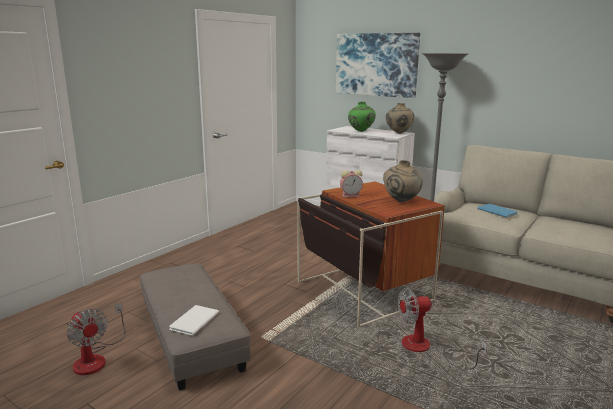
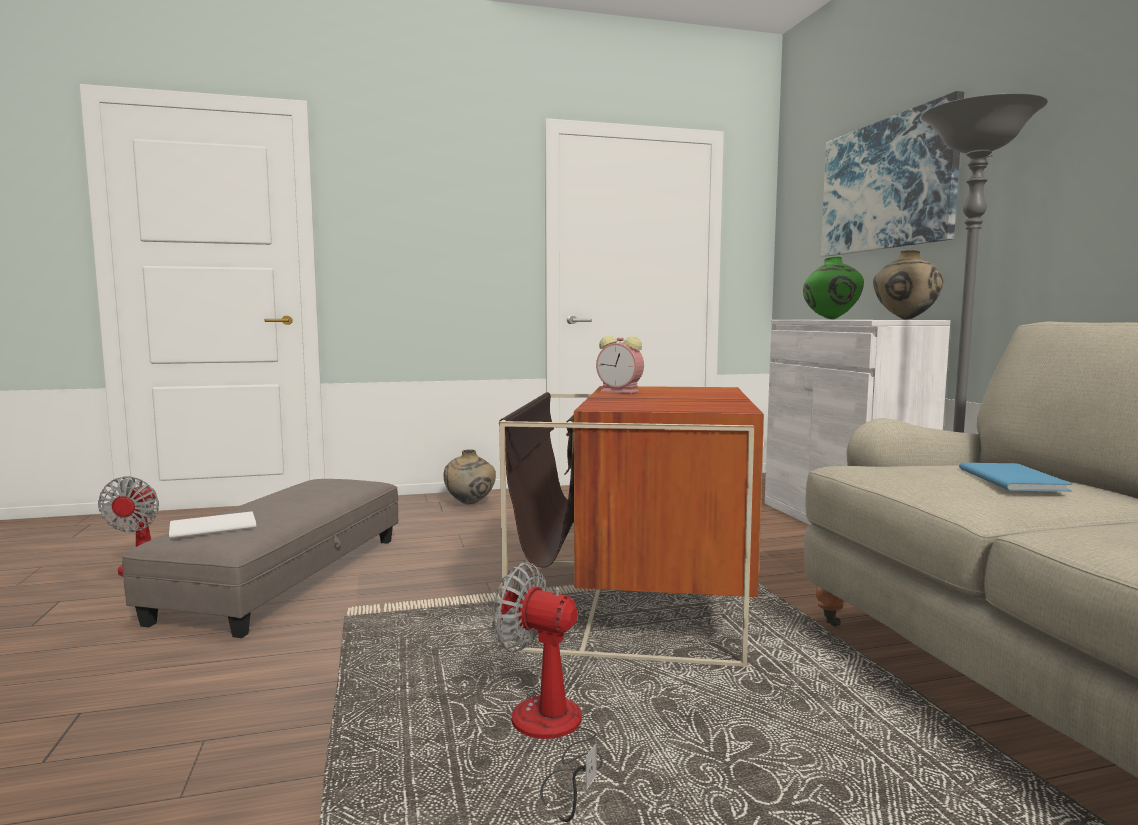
camera: 40 degrees right, 10 degrees down
beige vase [383,160,423,202] -> beige vase moved to [443,449,496,504]

